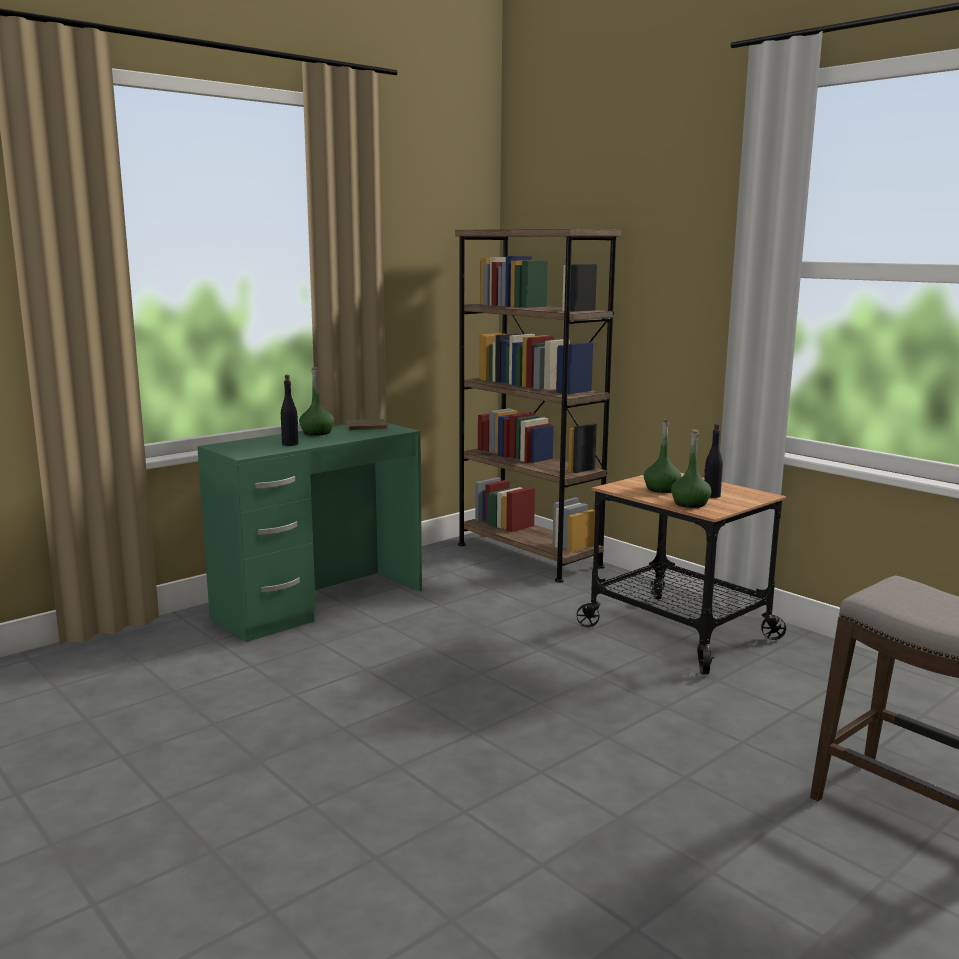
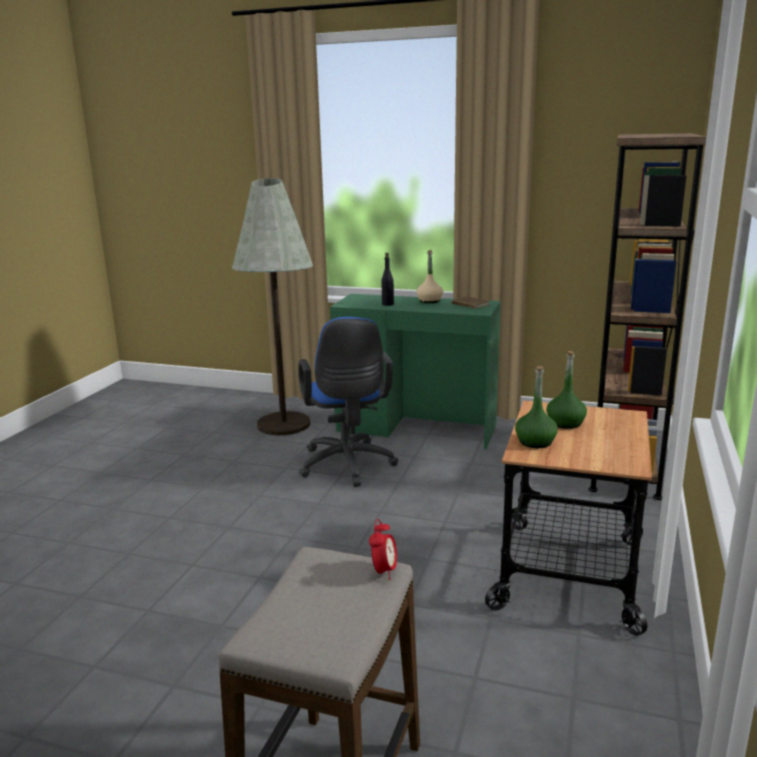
camera: 60 degrees right, 5 degrees up
green bottle [299,367,334,436] -> beige bottle [416,250,443,303]
black bottle [704,424,723,498] -> none
none -> grey floor lamp [232,178,313,435]
none -> blue office chair [298,317,398,487]
none -> alarm clock [369,519,397,580]

